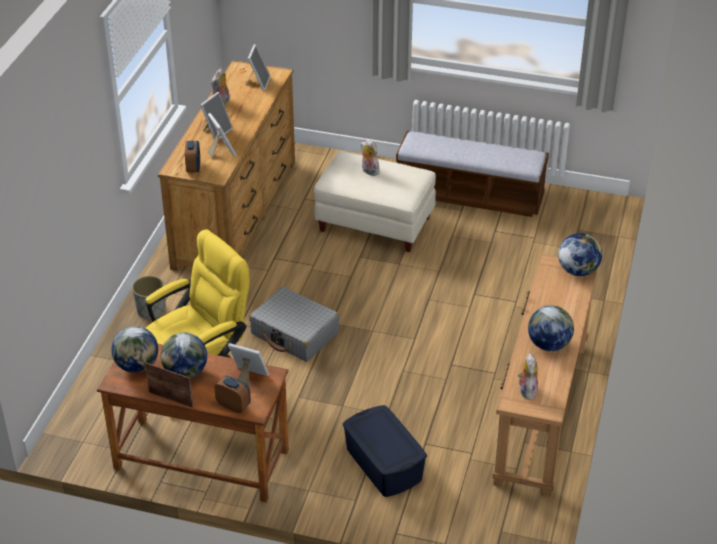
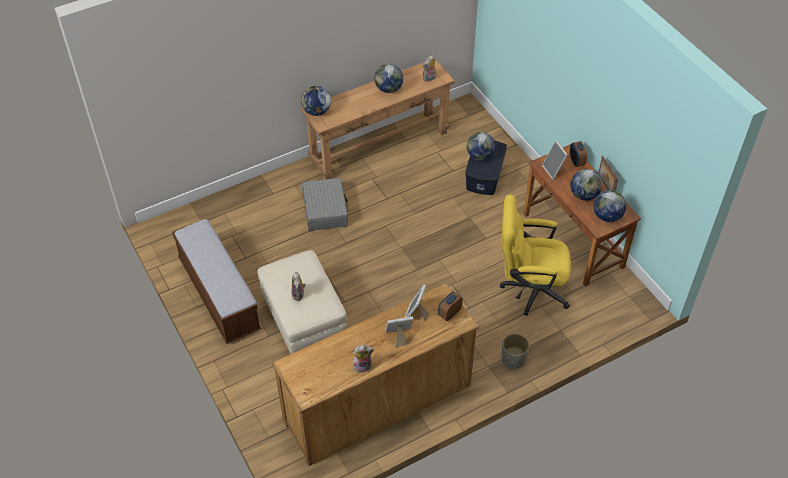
camera: 135 degrees left, 10 degrees up
picture frame [246,44,271,91] -> none
grey suitcase [249,287,339,362] -> grey suitcase moved to [302,178,348,231]
none -> globe [467,132,495,161]

